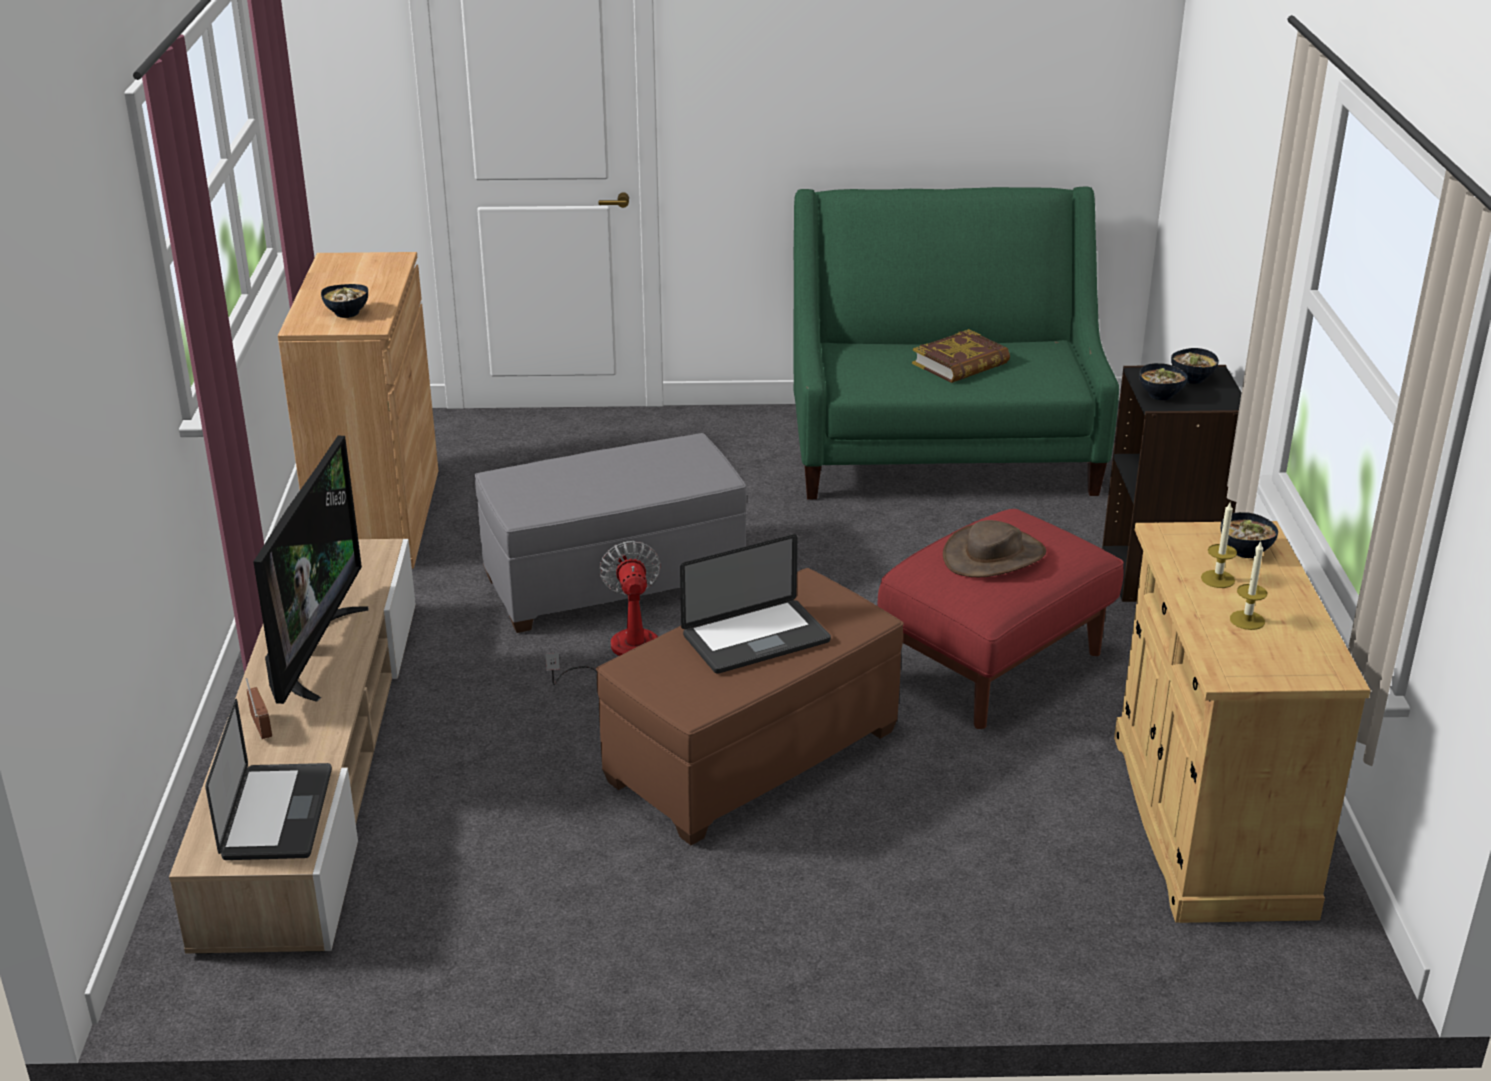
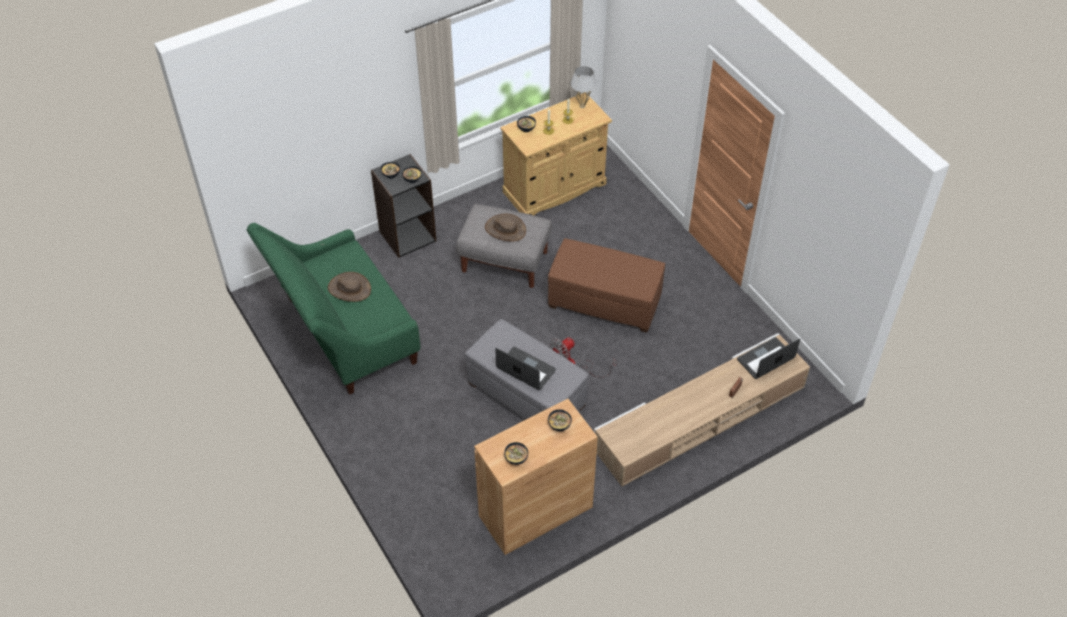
camera: 120 degrees left, 20 degrees up
television [253,436,369,704] -> none
laptop [680,534,831,673] -> laptop moved to [495,347,556,390]
red ottoman [878,509,1124,729] -> grey ottoman [456,204,552,288]
book [912,329,1010,383] -> brown hat [328,272,371,302]
none -> bowl [504,442,528,465]
none -> white table lamp [571,66,597,108]

